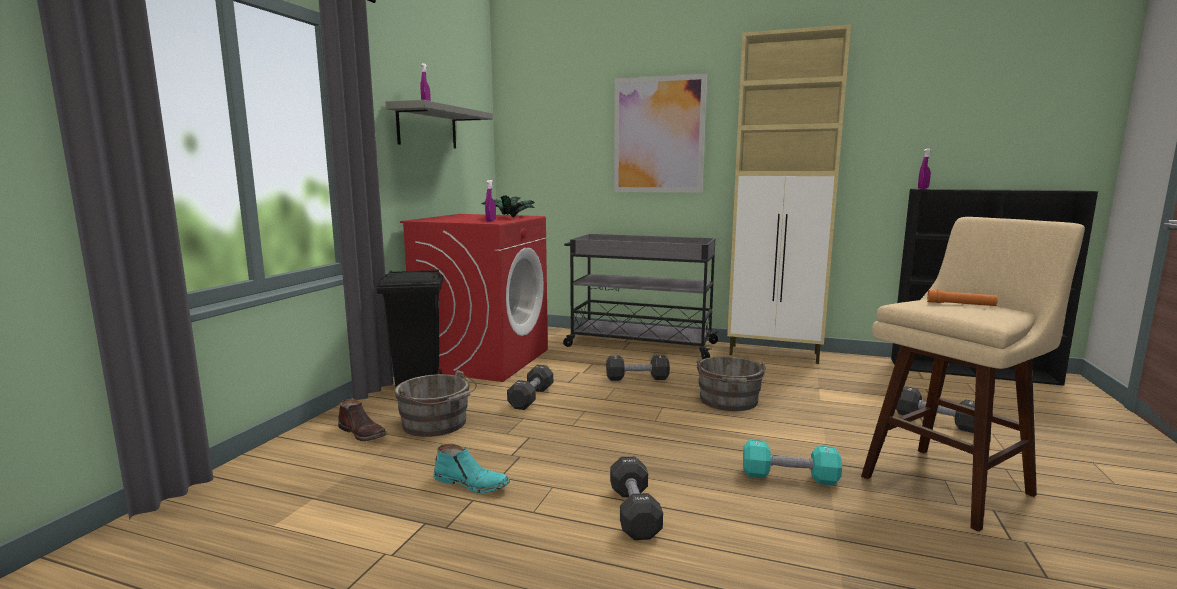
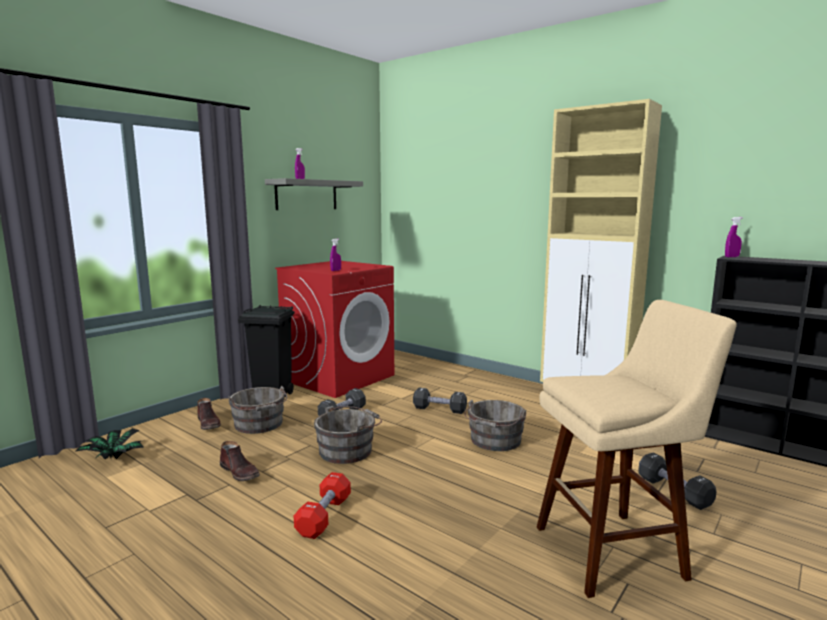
camera: 20 degrees right, 0 degrees up
turquoise boot [433,444,510,493] -> brown boot [220,441,260,481]
potted plant [481,195,535,218] -> potted plant moved to [76,428,145,460]
grey cart [563,234,720,359] -> none
black dumbbell [610,456,663,540] -> red dumbbell [294,472,351,539]
picture [614,74,707,193] -> none
turquoise dumbbell [743,440,842,485] -> none
orange flashlight [927,289,998,306] -> none
none -> grey bucket [314,406,382,464]

